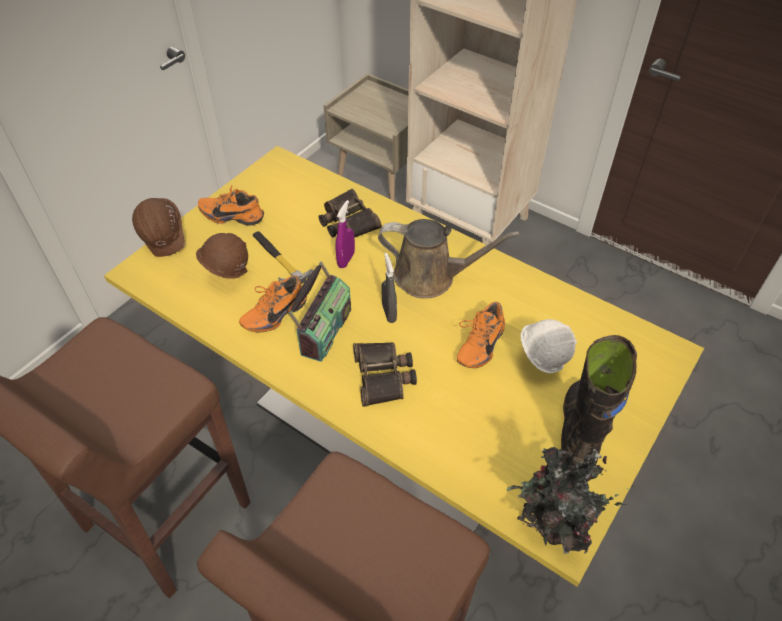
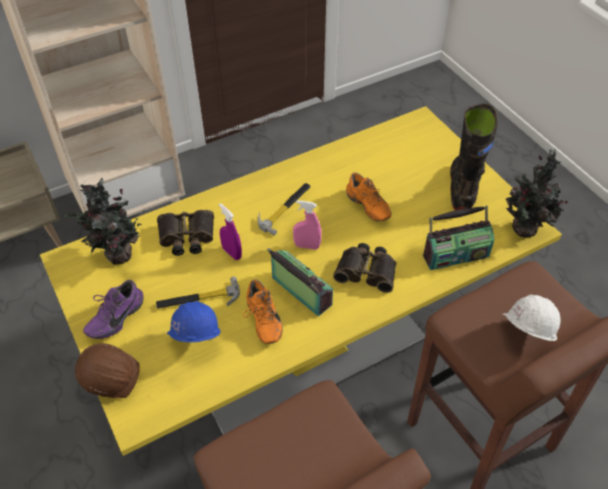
camera: 65 degrees left, 0 degrees up
brown hard hat [196,233,248,279] -> blue hard hat [166,301,220,342]
orange shoe [198,186,264,226] -> purple shoe [83,280,144,339]
brown watering can [378,219,520,299] -> hammer [258,183,311,235]
grey spray bottle [382,253,397,323] -> pink spray bottle [293,200,322,250]
white hard hat [521,319,577,373] -> white hard hat moved to [501,295,561,341]
black boot [561,335,637,467] -> black boot turned 60 degrees clockwise [450,104,497,210]
none -> potted plant [65,178,142,265]
none -> radio [423,206,495,270]

